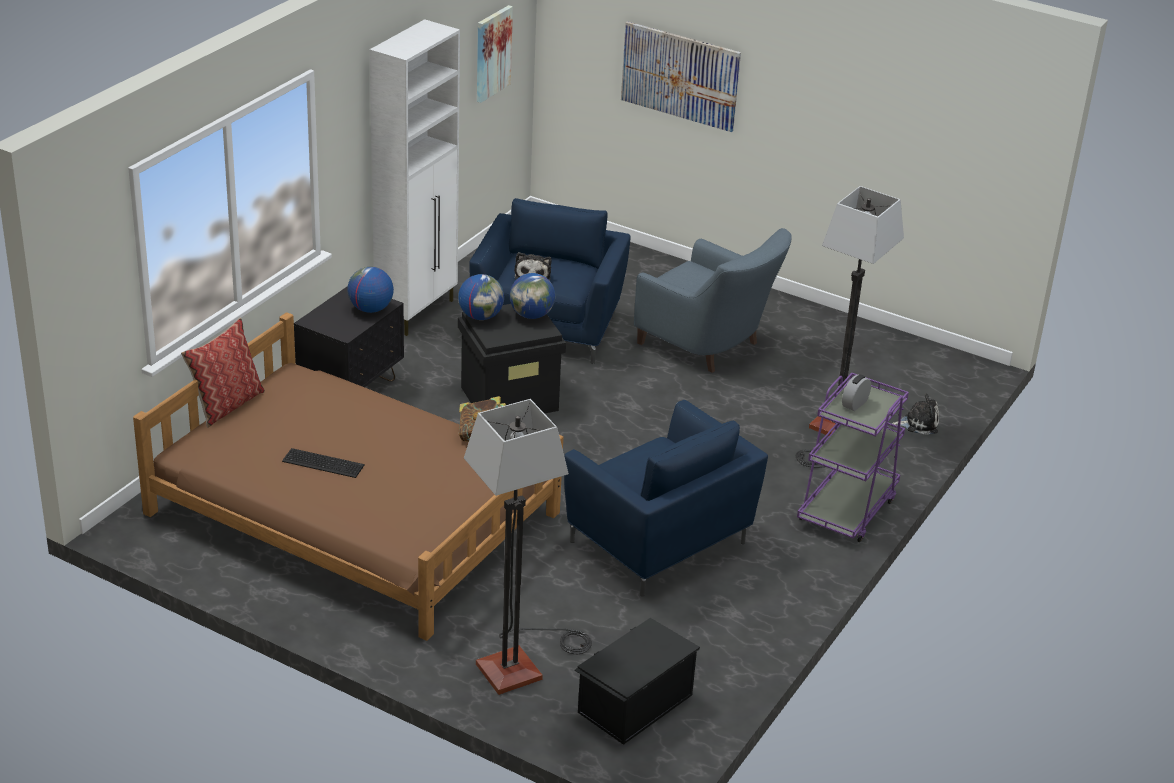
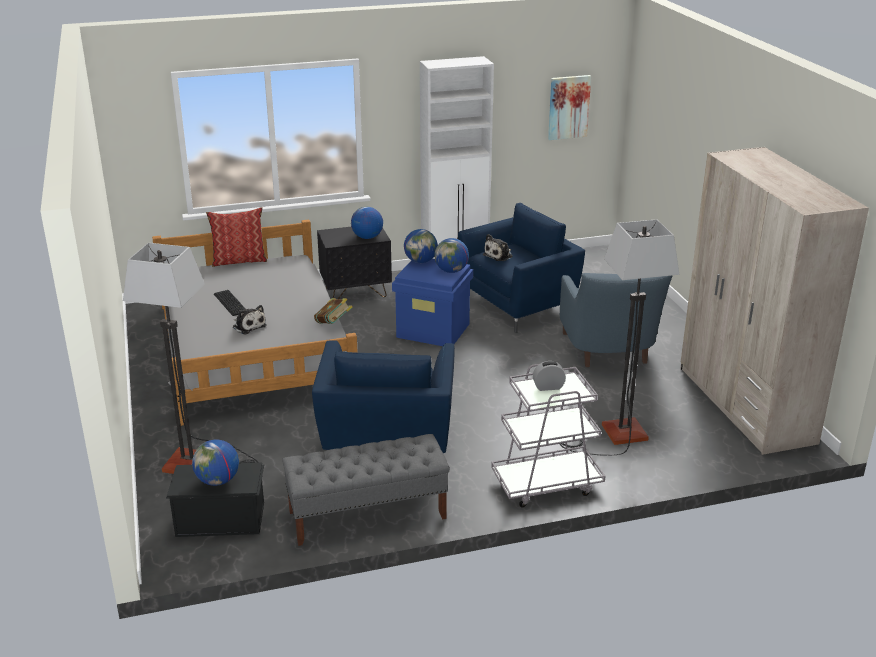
camera: 45 degrees right, 5 degrees down
brown bed [133,312,563,641] -> grey bed [152,220,358,426]
black storage box [458,304,566,414] -> blue storage box [392,259,473,346]
picture [621,21,741,132] -> none
purple cart [797,373,909,542] -> grey cart [491,364,605,507]
plush toy [892,394,939,435] -> plush toy moved to [233,305,266,335]
none -> globe [192,439,239,486]
none -> grey bench [282,434,450,546]
none -> beige wardrobe [680,147,869,455]

